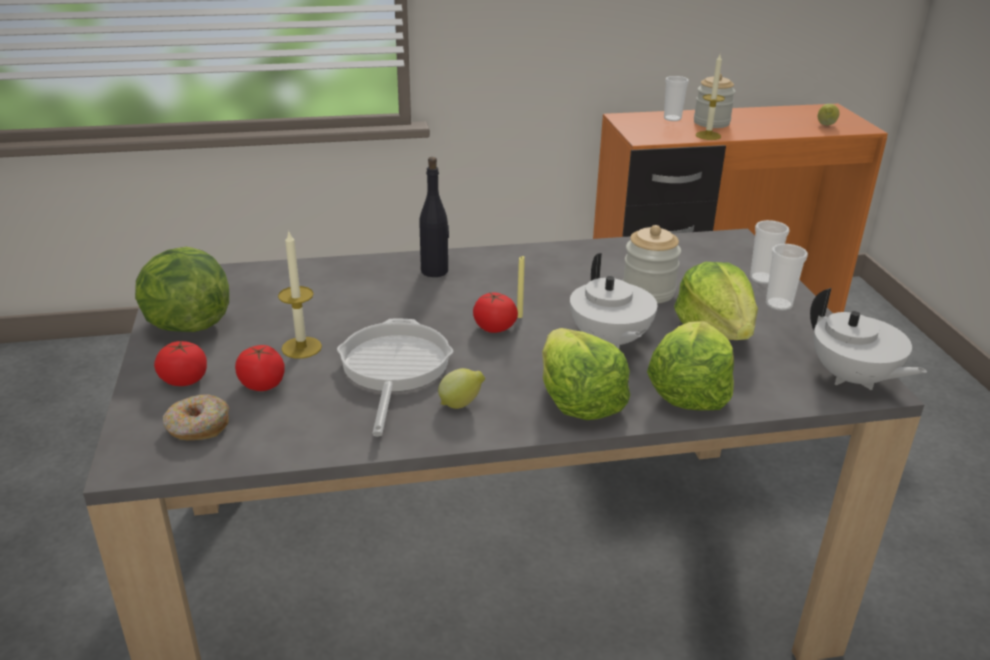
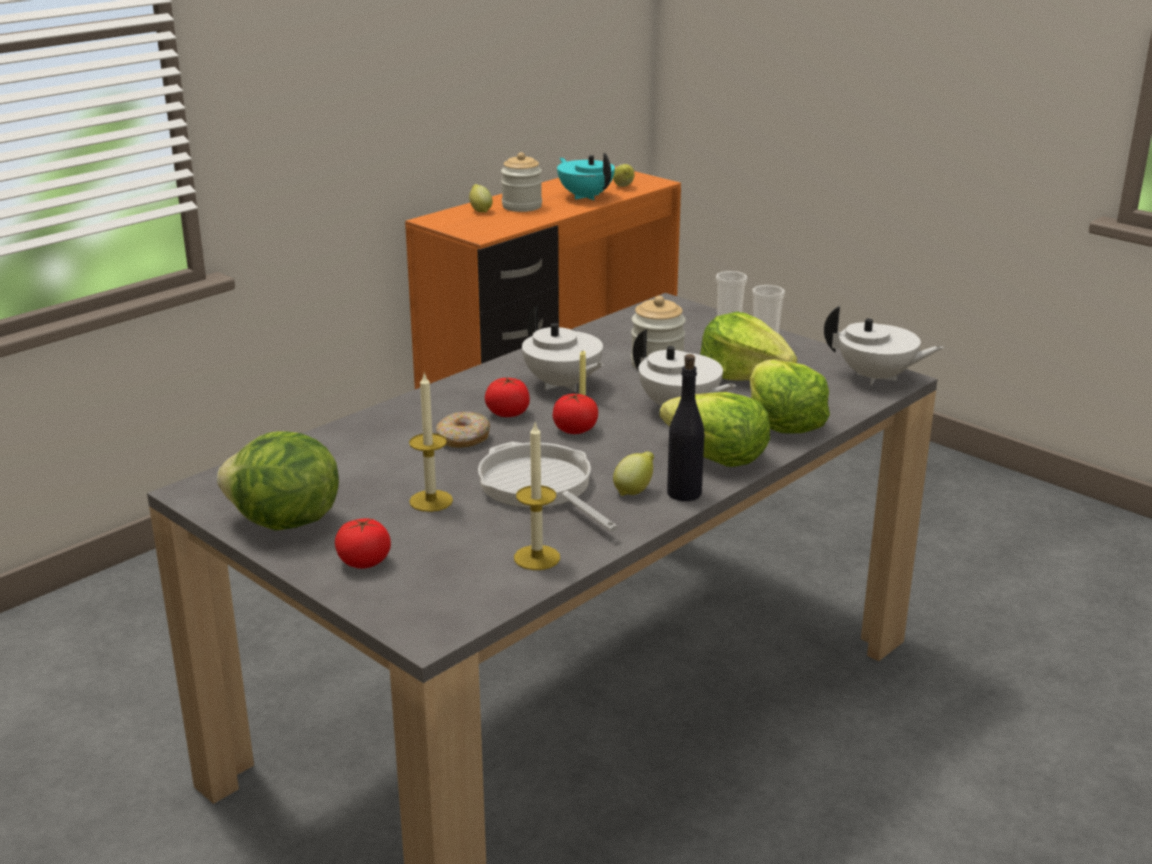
camera: 35 degrees left, 5 degrees down
donut [163,394,229,440] -> donut moved to [436,412,490,448]
tomato [235,345,285,391] -> tomato moved to [485,378,530,417]
black bottle [419,157,449,277] -> black bottle moved to [667,354,704,501]
cup [664,76,689,121] -> lemon [469,184,493,212]
candle [696,54,725,140] -> candle moved to [514,423,560,570]
none -> white teapot [522,306,604,392]
none -> turquoise teapot [557,153,615,200]

